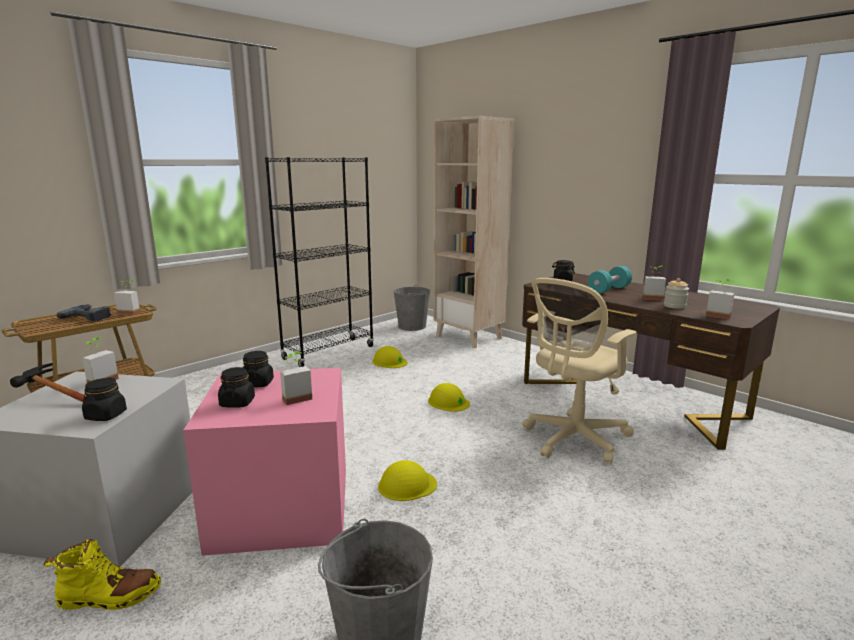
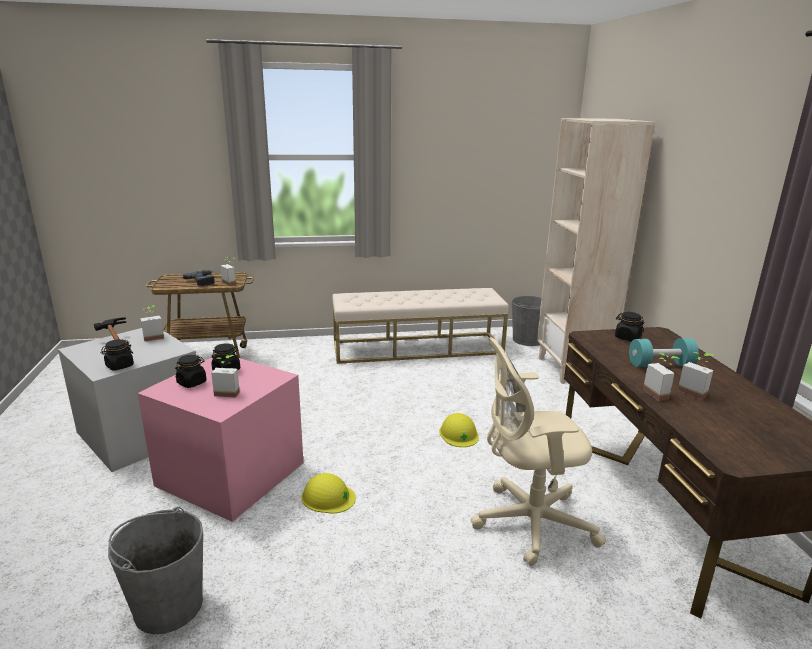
camera: 35 degrees right, 5 degrees up
yellow boot [43,539,161,610] -> none
black bookcase [265,157,374,367] -> beige bench [332,288,509,364]
yellow hard hat [372,346,408,368] -> none
jar [664,278,689,309] -> none
potted plant [706,279,735,319] -> potted plant moved to [643,353,679,401]

